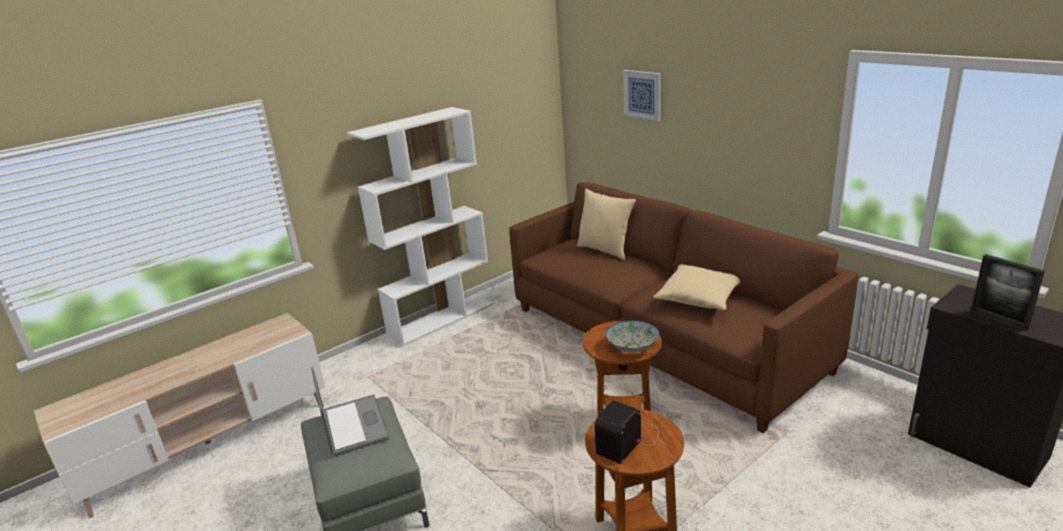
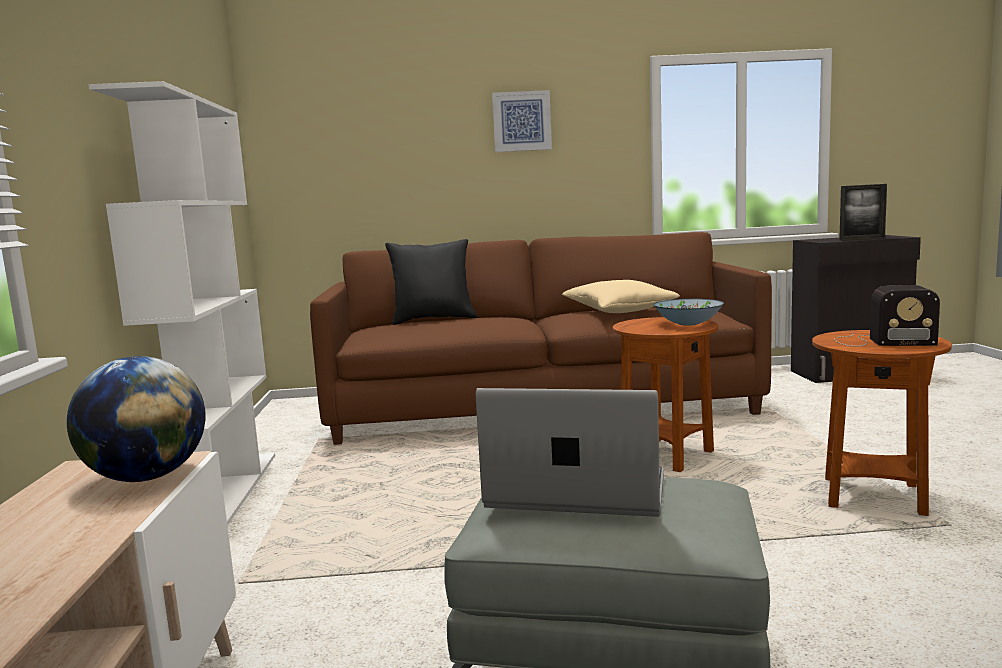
camera: 55 degrees left, 15 degrees down
beige pillow [577,188,636,260] -> black pillow [385,239,477,325]
radio [594,401,665,464] -> radio turned 60 degrees counterclockwise [834,285,940,347]
picture [623,70,661,121] -> picture moved to [492,90,552,152]
none -> globe [67,356,205,482]

